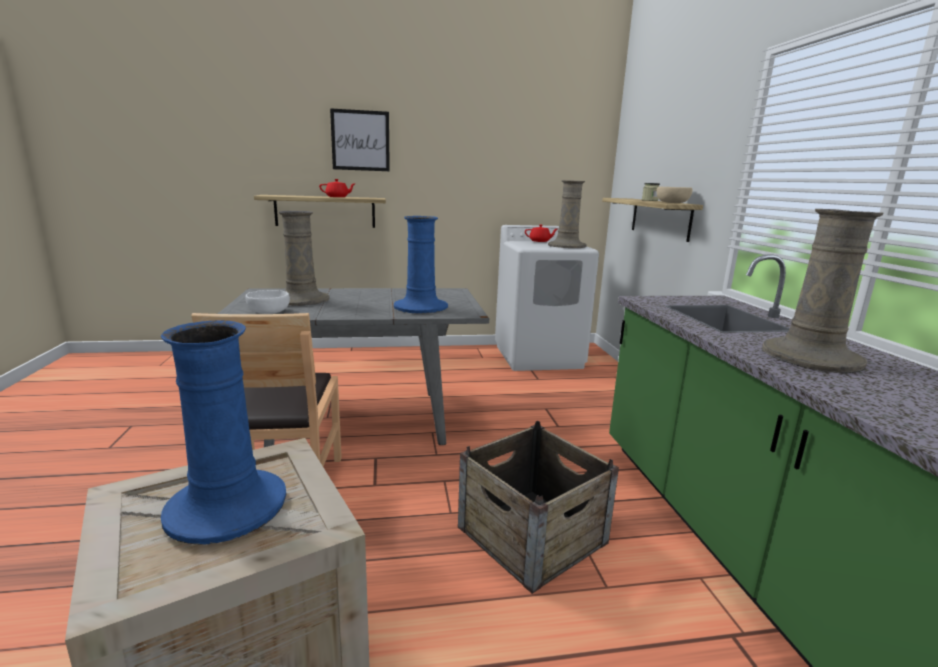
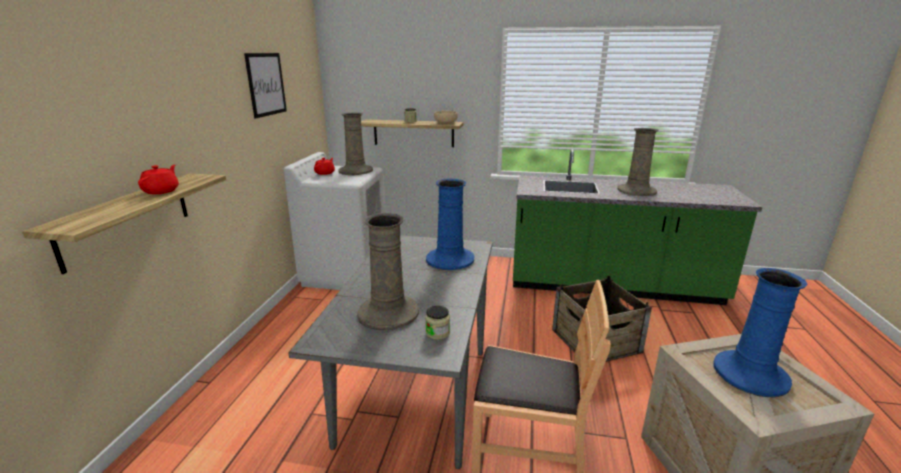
camera: 70 degrees left, 5 degrees up
white bowl [245,290,290,314] -> jar [425,306,450,340]
picture [330,108,390,171] -> picture moved to [244,53,287,118]

